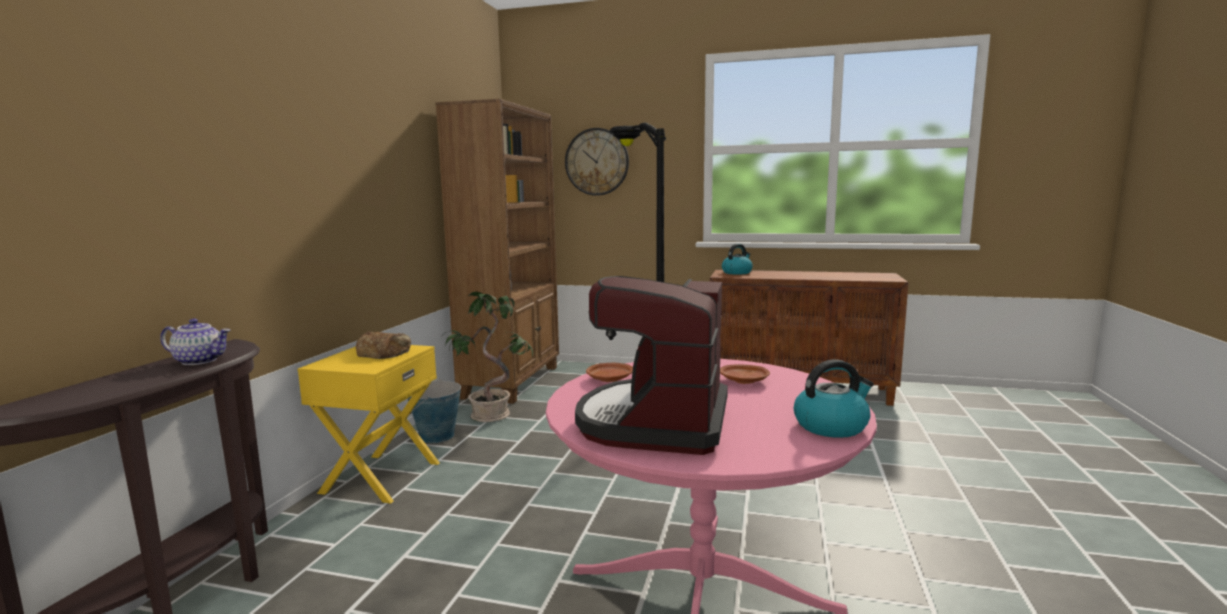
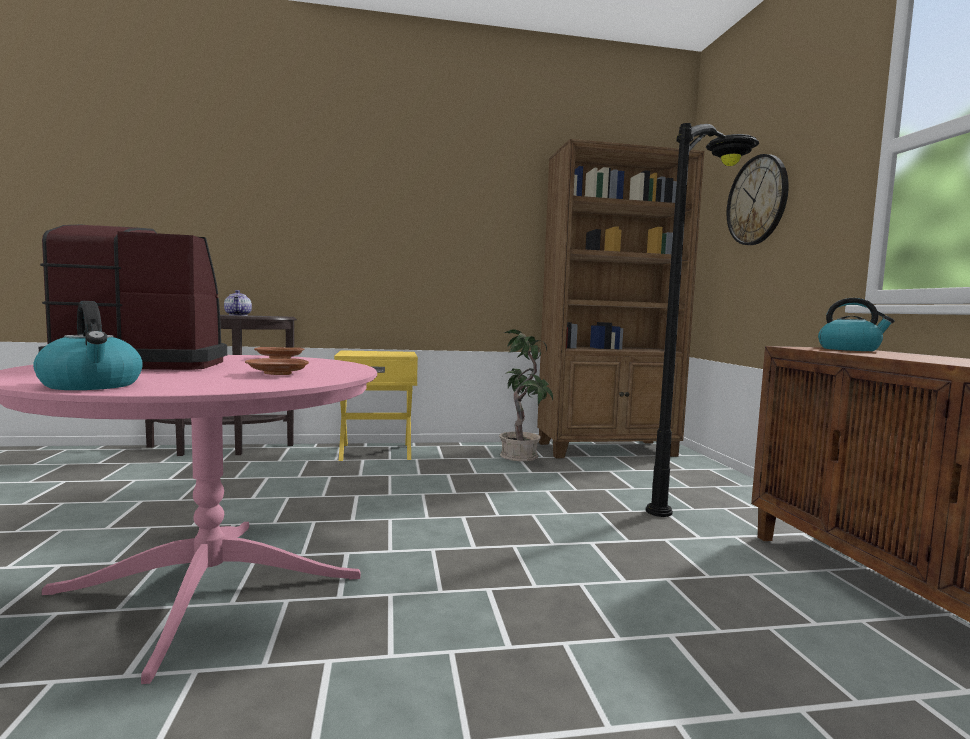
camera: 65 degrees right, 5 degrees down
bread [356,331,411,359] -> none
bucket [407,379,461,443] -> none

